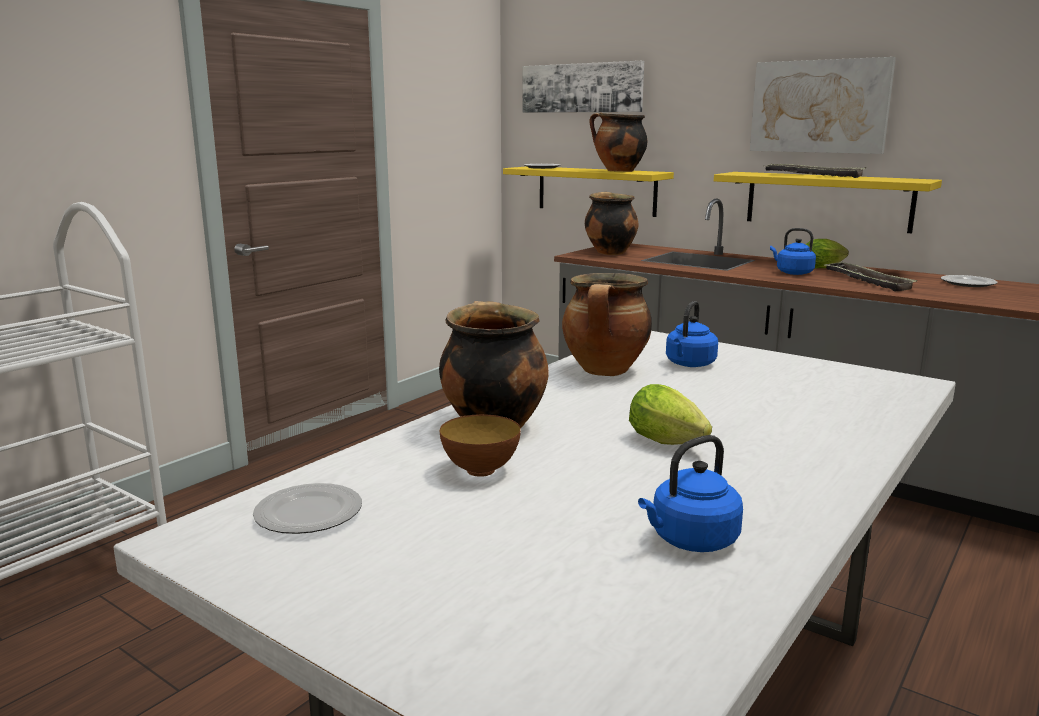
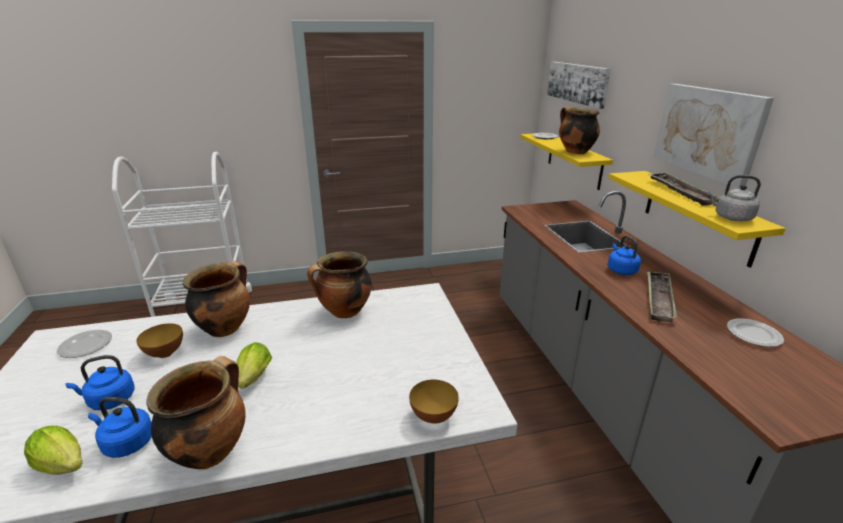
camera: 40 degrees right, 10 degrees up
cooking pot [585,192,638,255] -> cooking pot moved to [146,356,246,469]
blue kettle [666,301,718,367] -> blue kettle moved to [65,355,135,410]
lettuce [805,239,849,268] -> lettuce moved to [24,425,83,475]
none -> bowl [409,380,459,424]
none -> grey kettle [708,175,761,221]

